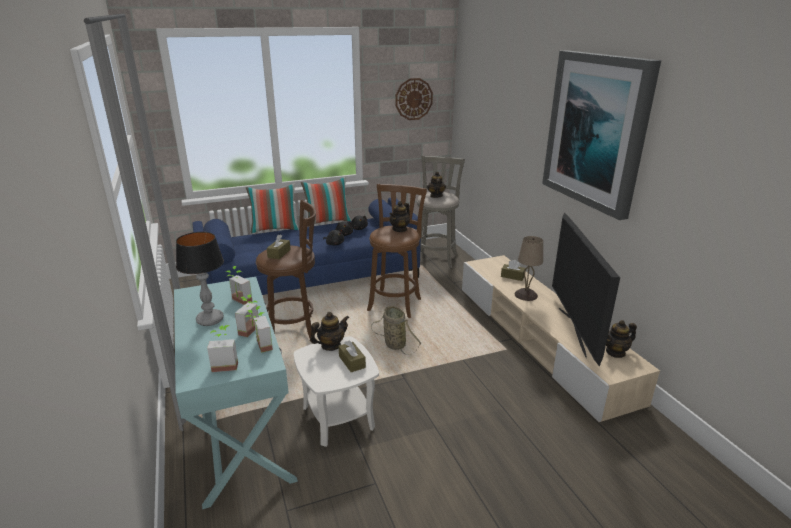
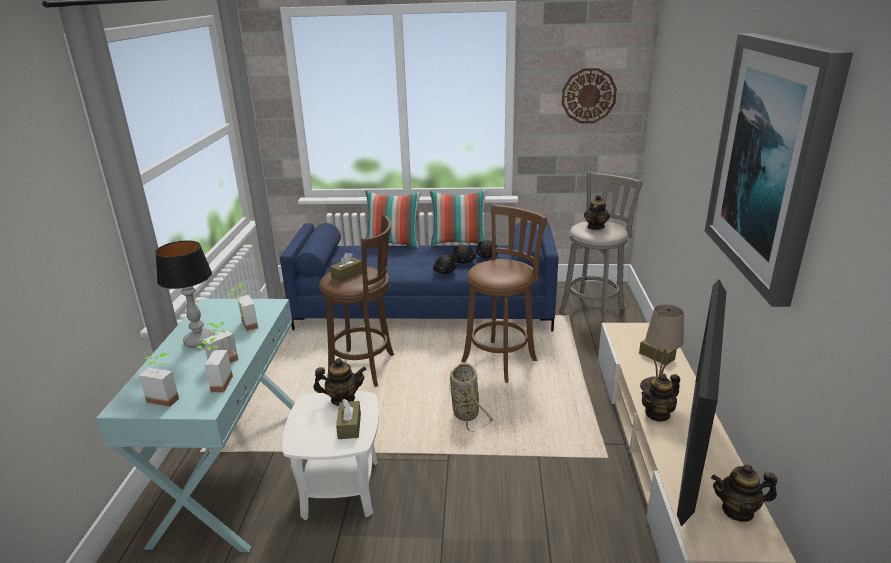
camera: 25 degrees right, 0 degrees up
teapot [389,201,410,232] -> teapot moved to [641,373,680,422]

